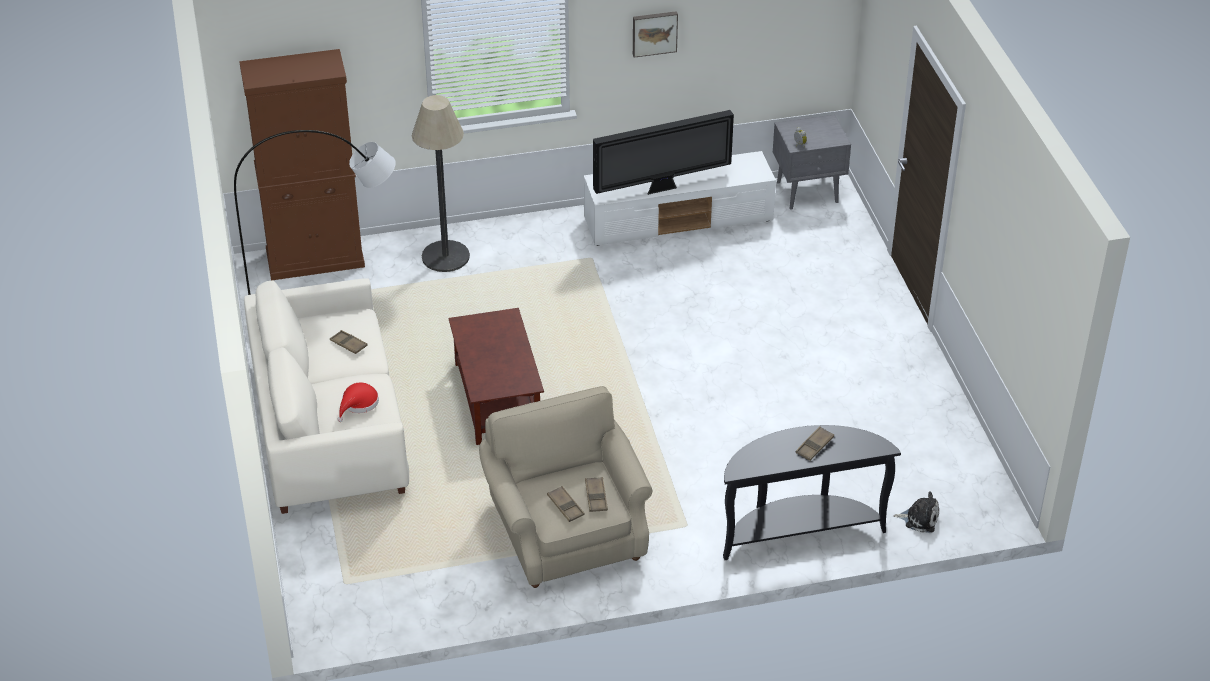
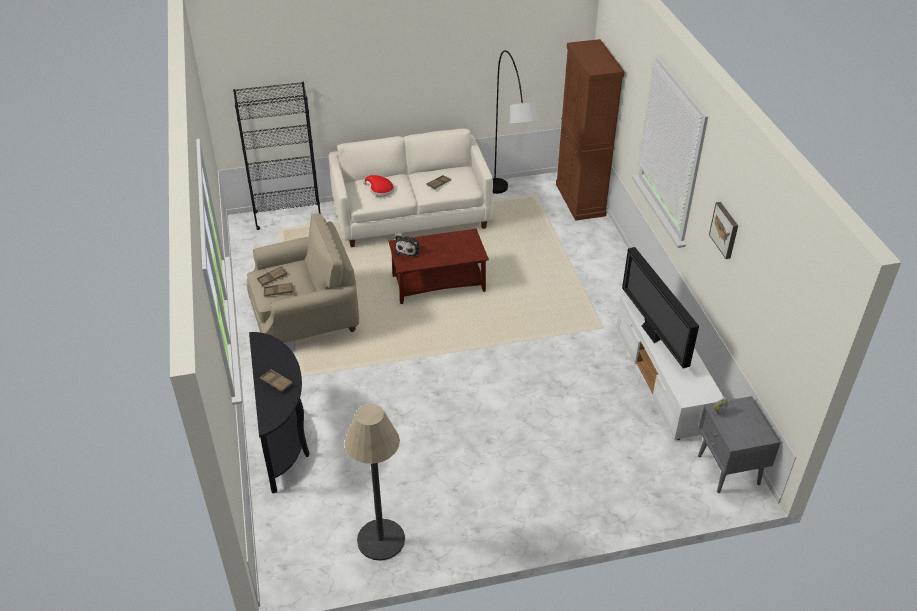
camera: 90 degrees right, 0 degrees up
floor lamp [412,95,470,272] -> floor lamp moved to [344,404,405,561]
plush toy [893,491,939,533] -> plush toy moved to [395,235,421,257]
none -> black bookcase [233,82,321,230]

